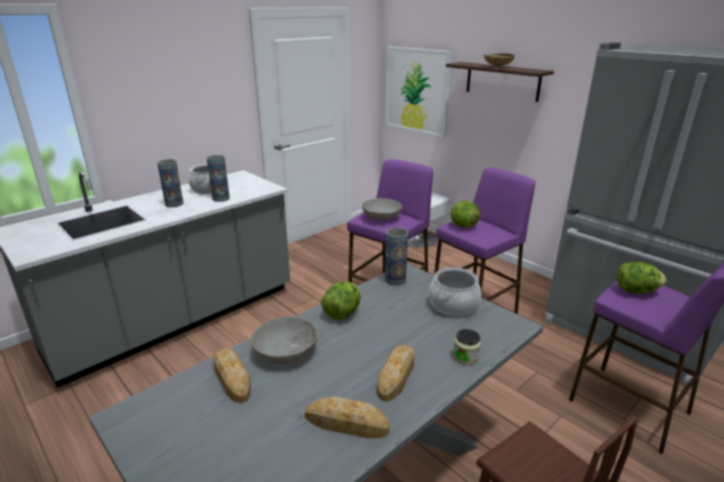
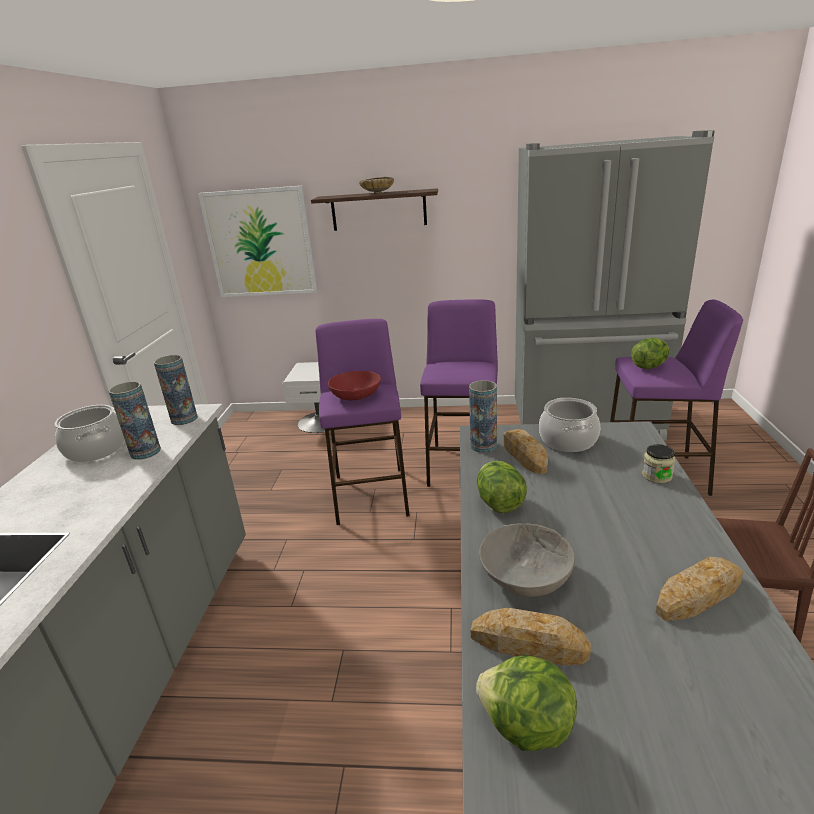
camera: 40 degrees left, 0 degrees up
vase [157,159,183,207] -> vase moved to [154,355,198,425]
grey bowl [362,198,402,220] -> red bowl [328,371,381,400]
bread [377,345,415,402] -> bread moved to [503,429,548,474]
lettuce [451,201,480,227] -> lettuce moved to [476,655,577,751]

